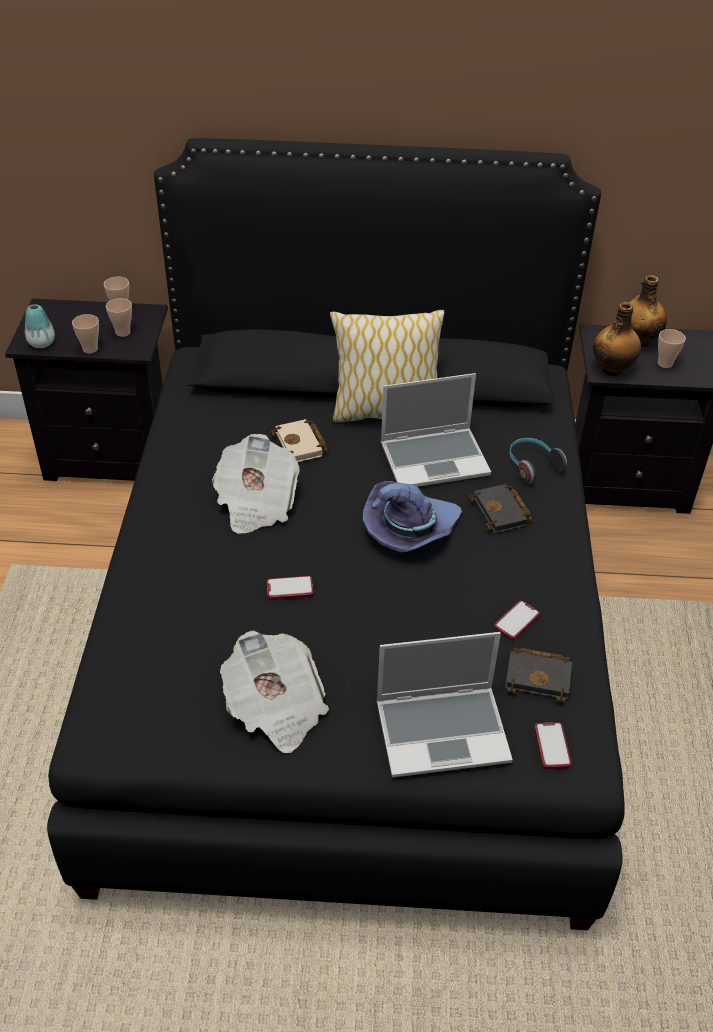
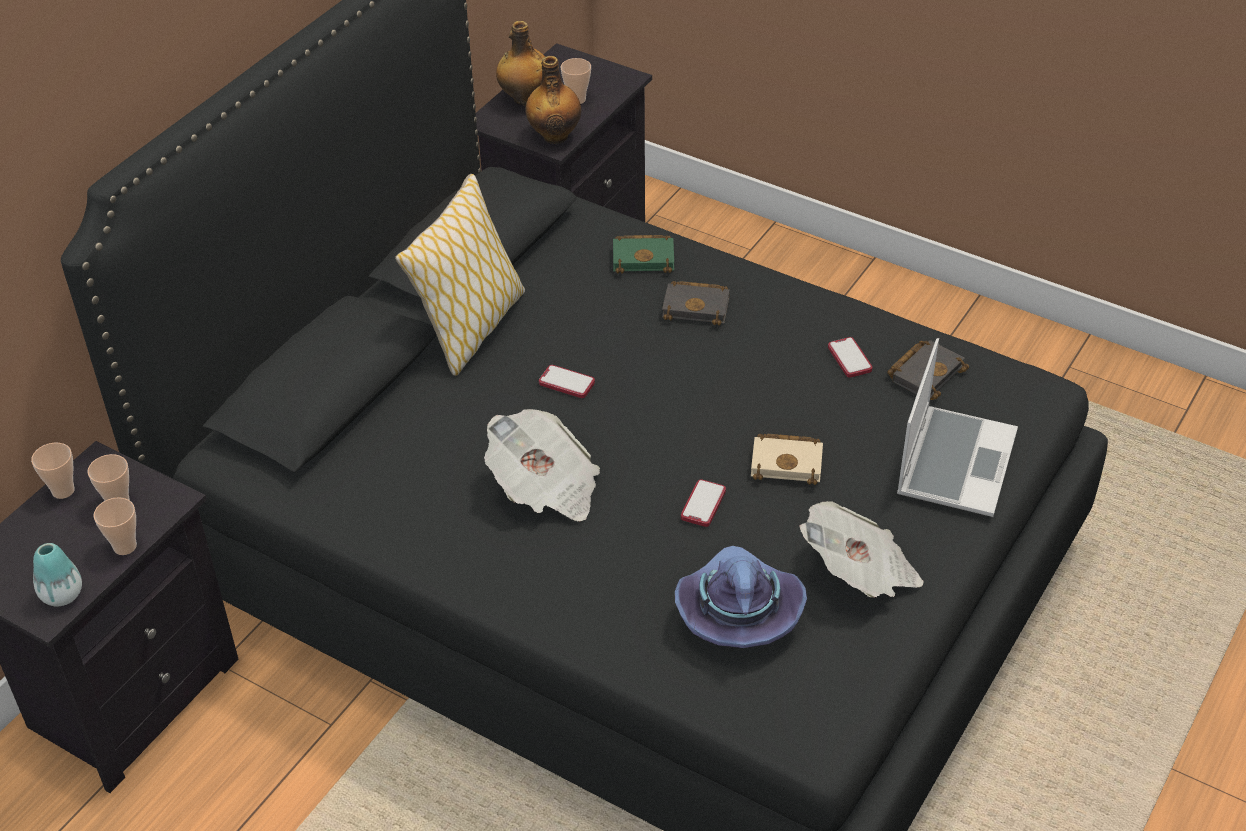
camera: 60 degrees left, 0 degrees up
beige book [271,419,328,462] -> beige book moved to [751,434,823,485]
purple hat [363,481,462,553] -> purple hat moved to [675,546,807,648]
laptop [381,373,491,487] -> none
headphones [510,438,567,484] -> green book [613,235,674,274]
phone [534,722,571,769] -> phone moved to [539,365,595,398]

